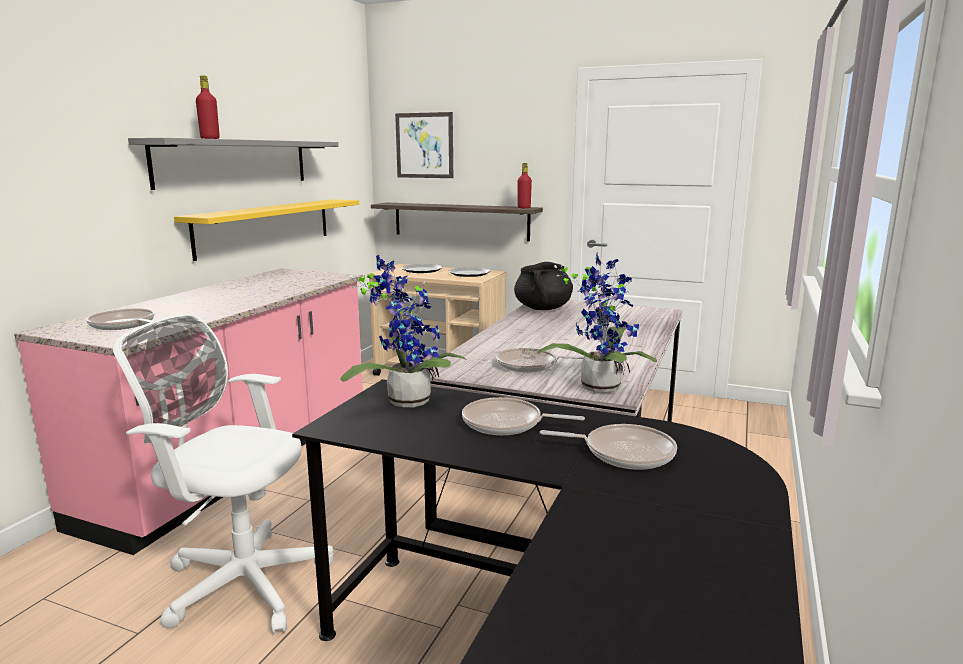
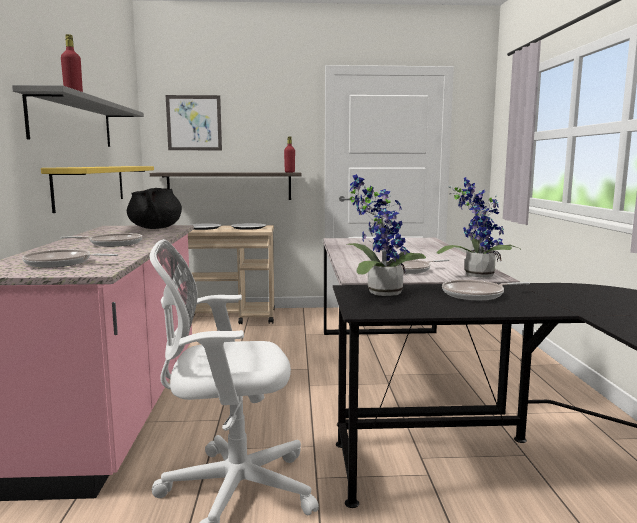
camera: 25 degrees left, 5 degrees down
black cooking pot [514,262,573,310] -> black cooking pot moved to [127,188,182,229]
frying pan [540,424,677,470] -> frying pan moved to [60,233,142,247]

